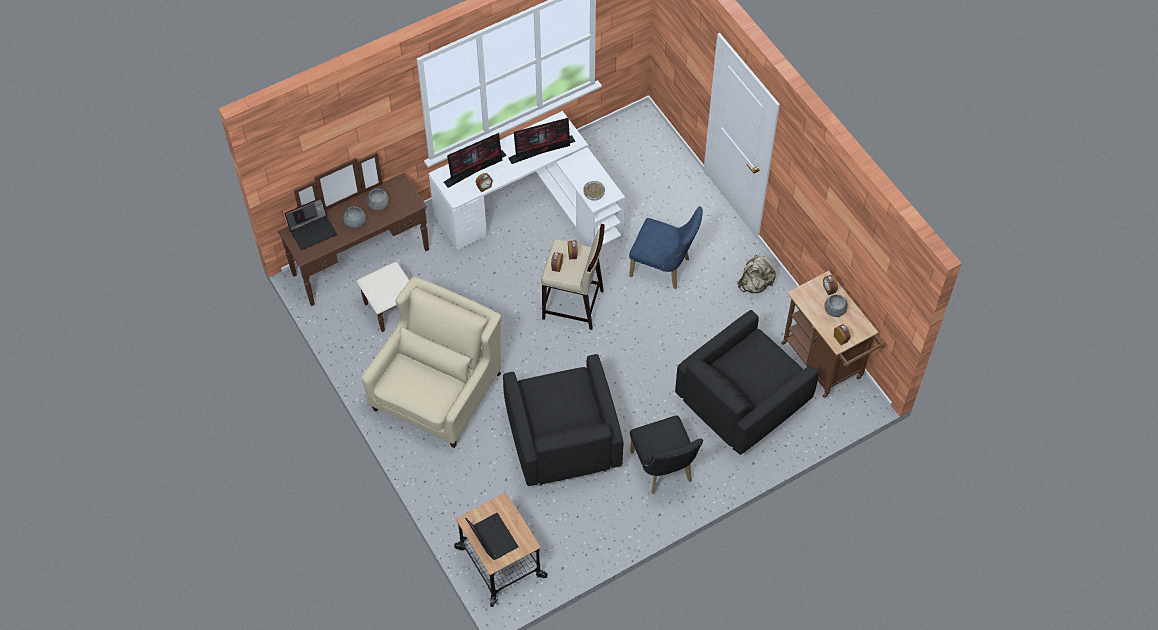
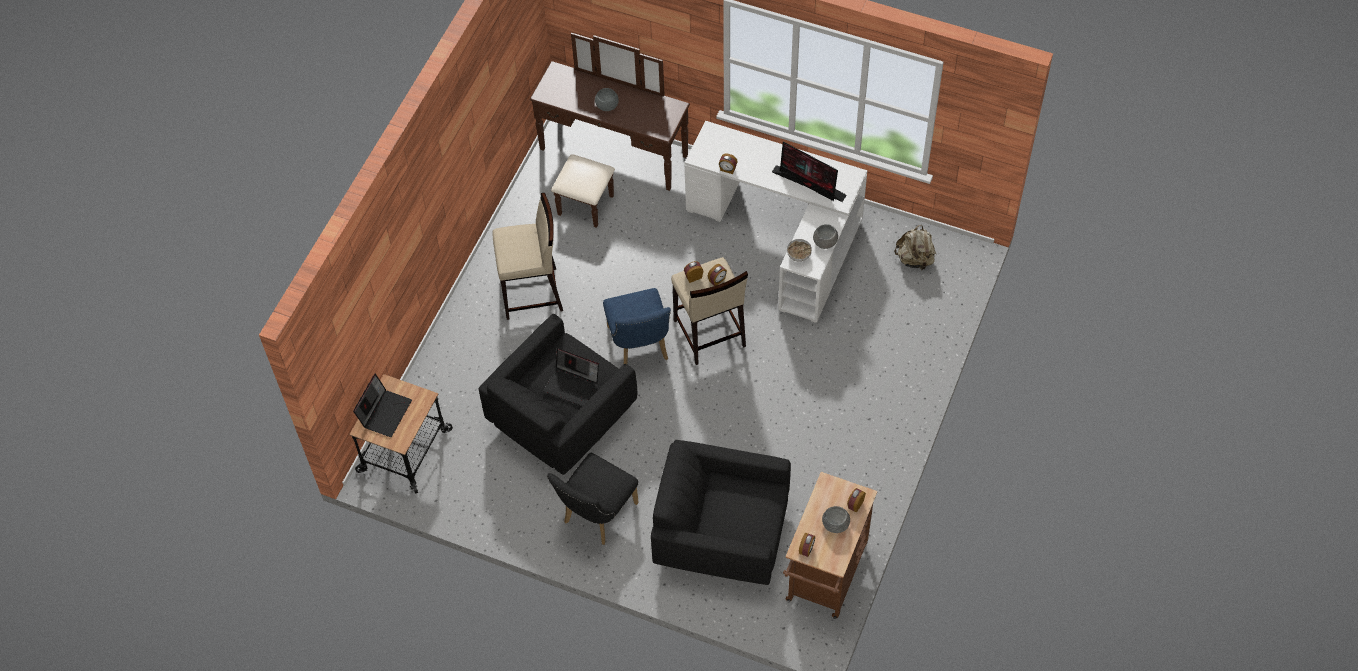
camera: 55 degrees right, 0 degrees up
laptop [285,198,337,250] -> laptop moved to [544,348,599,406]
beige armchair [361,277,501,448] -> beige stool [492,193,563,320]
grey bowl [367,189,389,211] -> grey bowl moved to [813,224,838,249]
monitor [444,133,507,188] -> none
blue chair [629,206,703,289] -> blue chair moved to [603,288,671,364]
beige backpack [738,255,776,293] -> beige backpack moved to [894,225,937,271]

